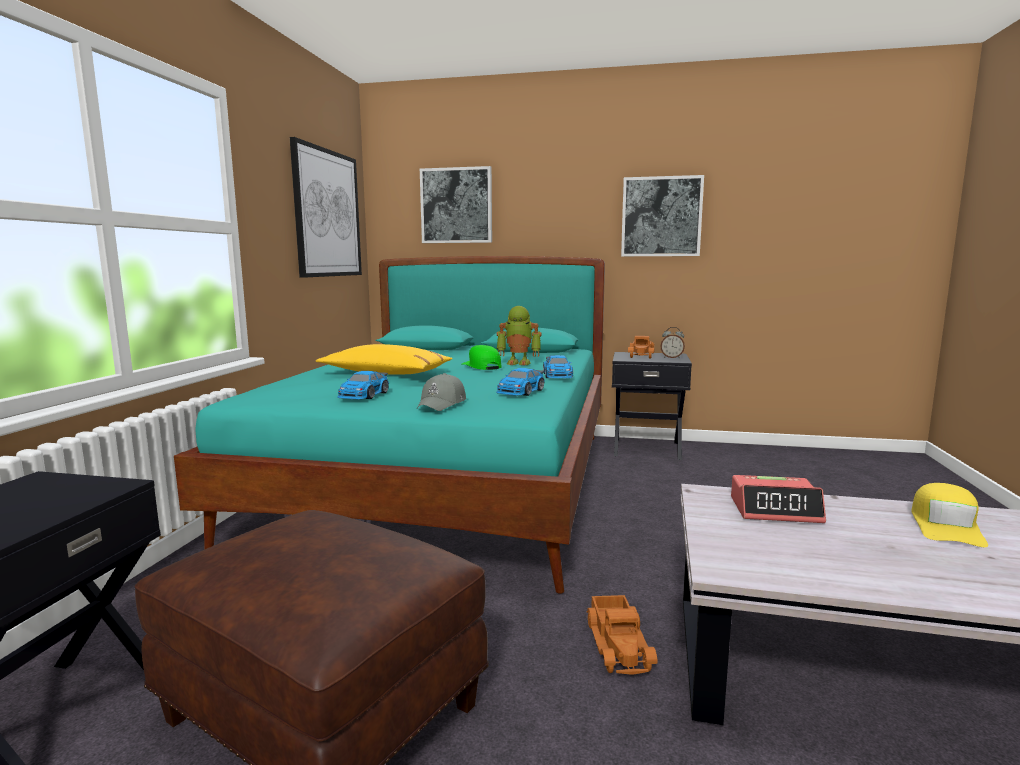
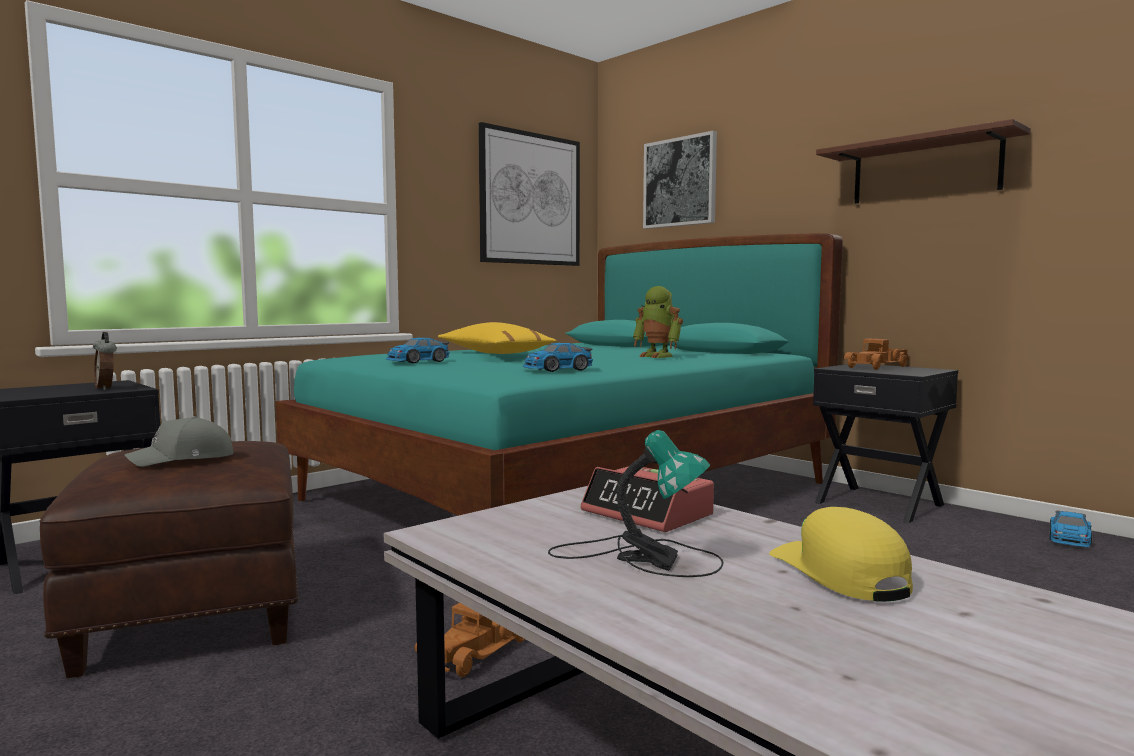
camera: 35 degrees right, 5 degrees down
grey cap [417,373,466,411] -> grey cap moved to [124,416,233,467]
green cap [462,345,501,370] -> none
toy car [543,355,573,378] -> toy car moved to [1049,511,1092,547]
picture [621,175,704,256] -> brown shelf [816,119,1031,204]
alarm clock [661,327,685,358] -> alarm clock moved to [93,332,117,390]
yellow cap [912,483,988,547] -> yellow cap turned 105 degrees clockwise [769,507,913,601]
none -> table lamp [548,430,723,577]

